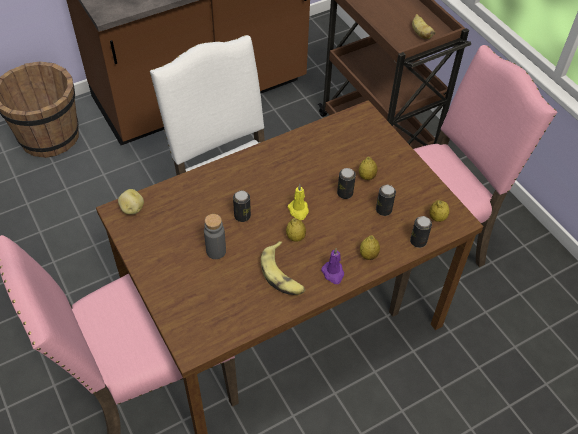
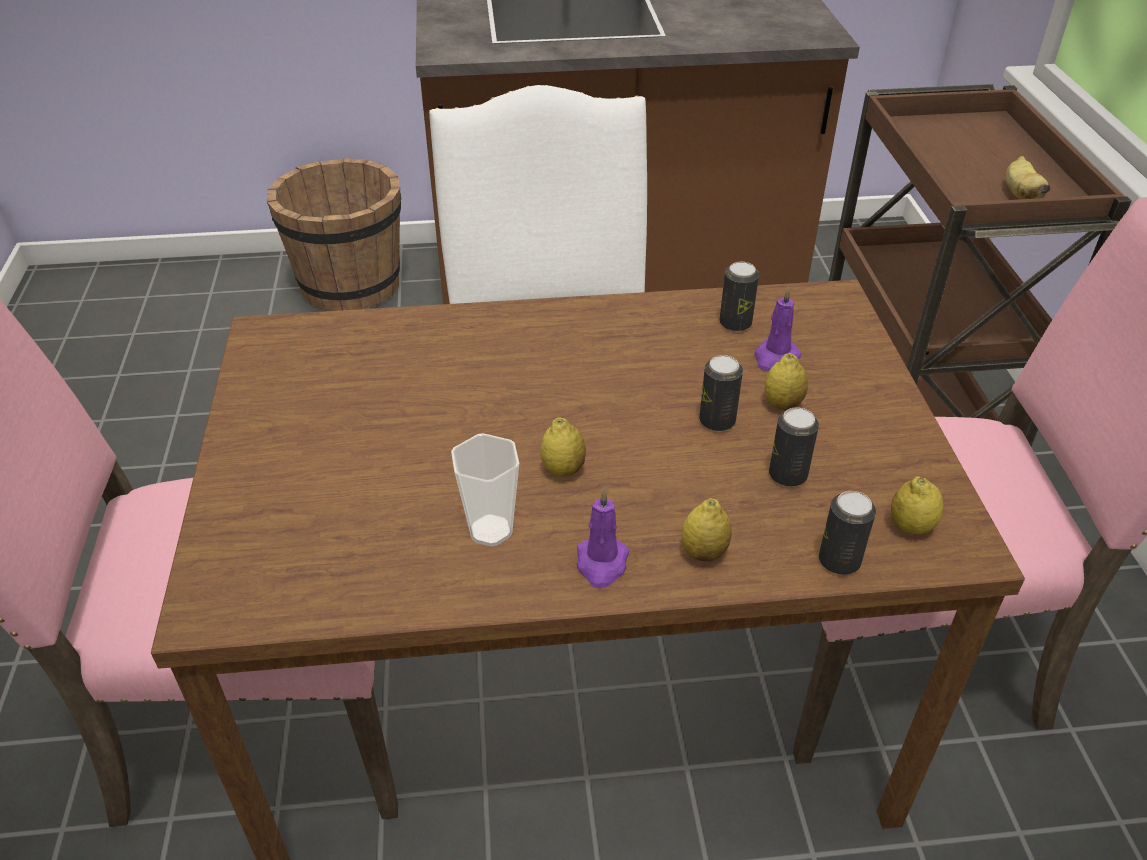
camera: 25 degrees right, 10 degrees down
potato [118,189,144,214] -> none
grey bottle [204,214,226,259] -> none
can [233,190,251,222] -> can moved to [719,262,759,332]
banana [261,241,305,295] -> cup [451,433,519,547]
yellow candle [288,184,309,220] -> none
none -> purple candle [754,286,801,371]

